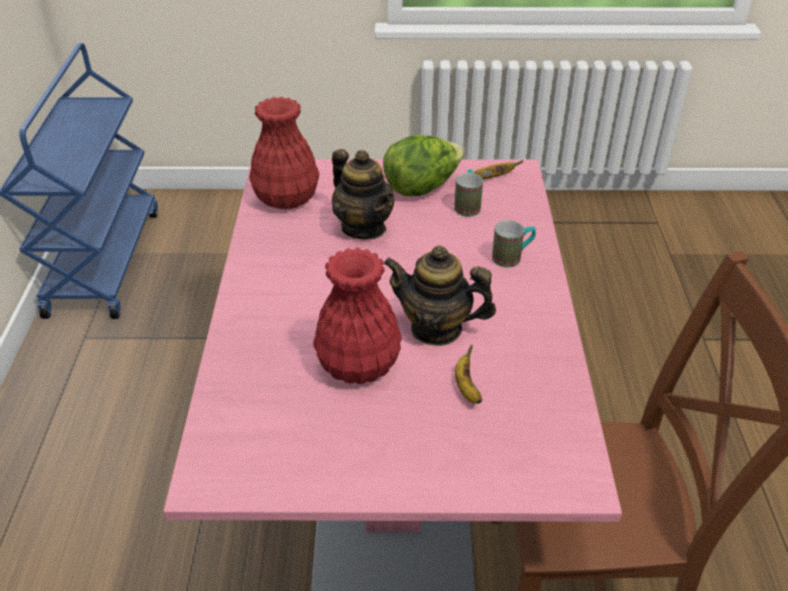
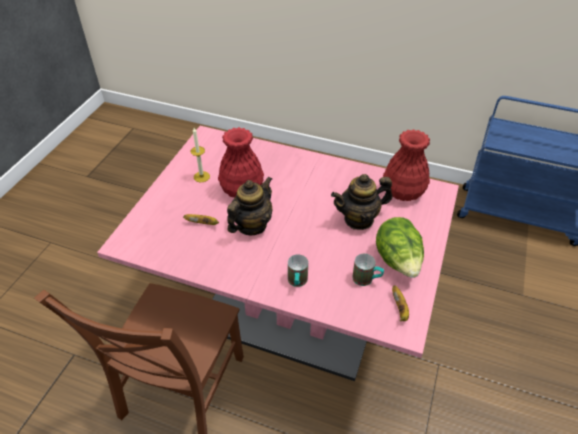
camera: 110 degrees right, 5 degrees up
none -> candle [190,128,210,182]

